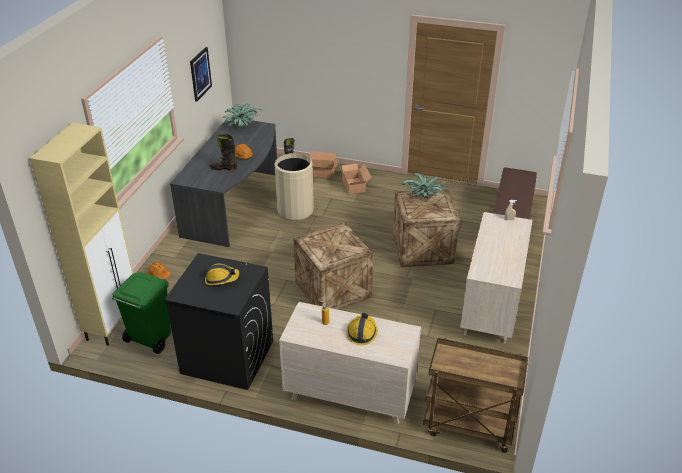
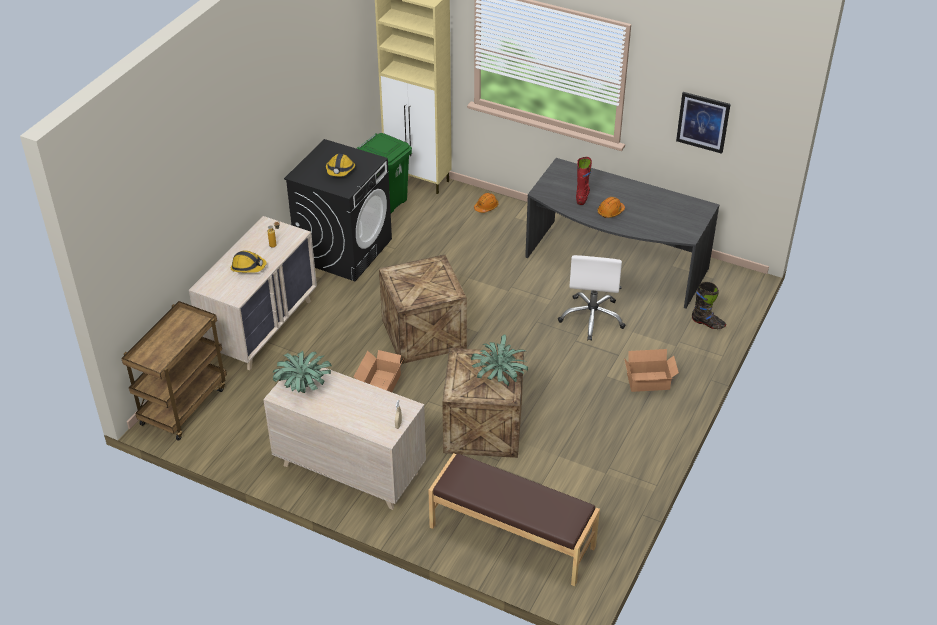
camera: 100 degrees right, 5 degrees up
black boot [210,134,237,170] -> red boot [576,157,592,205]
potted plant [223,104,261,127] -> potted plant moved to [273,351,332,393]
beige trash can [274,153,314,221] -> white office chair [558,255,626,341]
cardboard box [306,151,339,178] -> cardboard box moved to [354,350,405,392]

